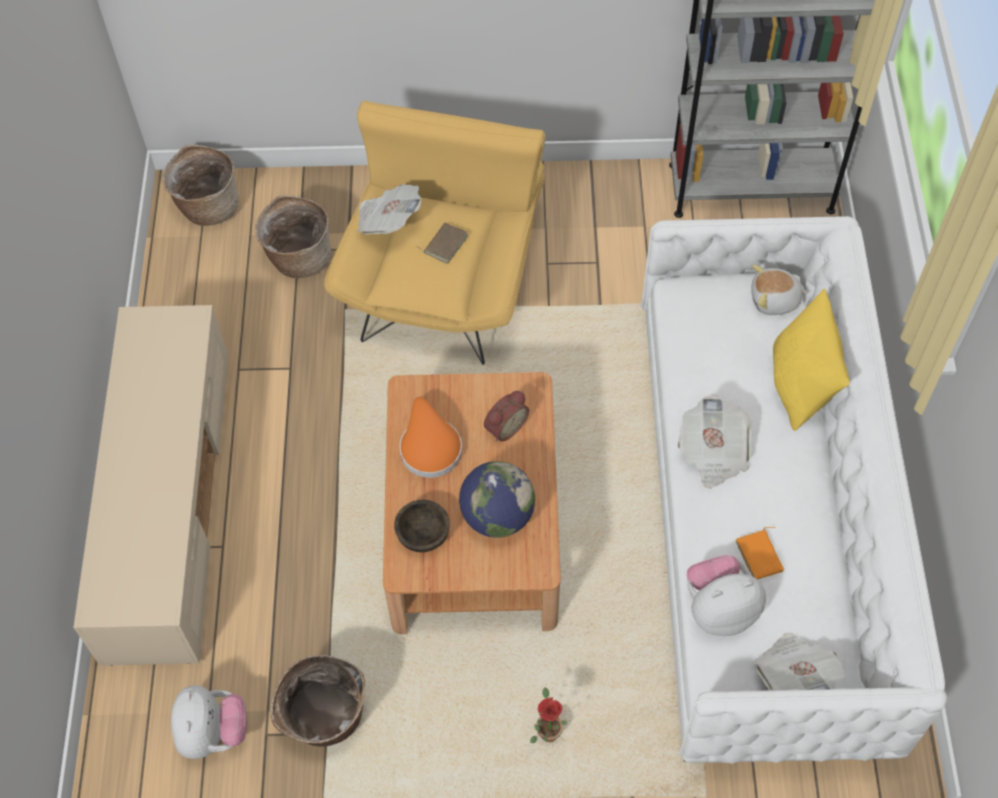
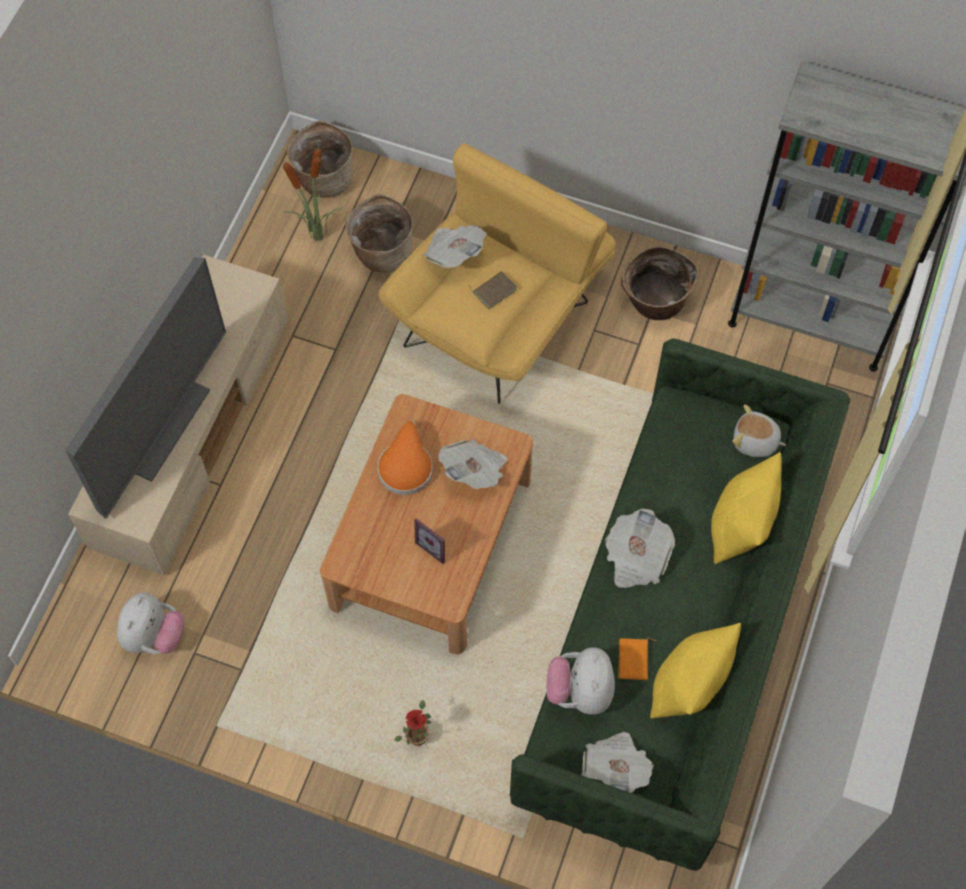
camera: 20 degrees right, 5 degrees up
basket [270,655,365,747] -> basket moved to [621,247,698,320]
brown bowl [394,500,450,552] -> none
globe [459,461,535,538] -> picture frame [414,518,445,564]
alarm clock [484,391,529,442] -> newspaper [438,439,508,489]
white sofa [641,216,948,764] -> green sofa [510,339,850,871]
plush toy [687,555,766,636] -> plush toy turned 90 degrees counterclockwise [546,647,615,715]
none -> television [65,257,226,519]
none -> potted plant [283,146,342,242]
none -> yellow pillow [650,623,741,719]

